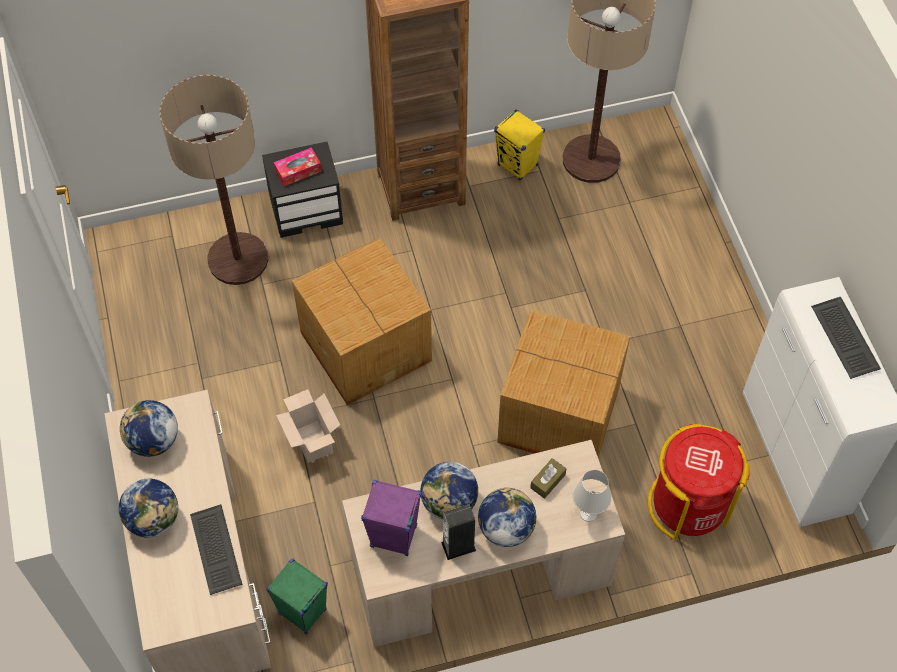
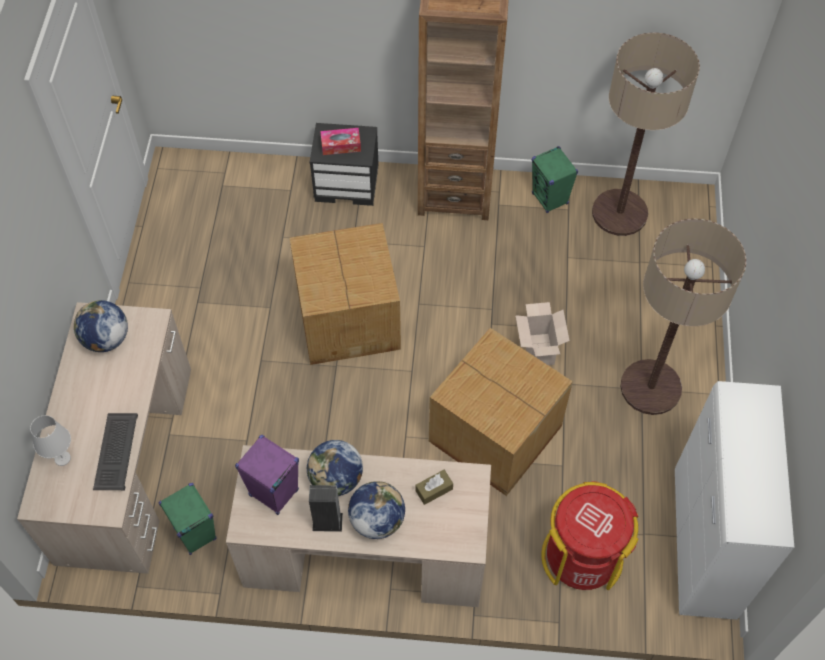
camera: 20 degrees right, 0 degrees up
globe [119,478,178,538] -> none
floor lamp [160,75,268,285] -> floor lamp moved to [620,218,746,415]
cardboard box [276,389,340,463] -> cardboard box moved to [515,302,570,365]
yellow speaker [494,109,545,180] -> green speaker [532,146,578,213]
white table lamp [573,470,612,522] -> white table lamp moved to [30,415,71,466]
keyboard [811,297,881,379] -> none

